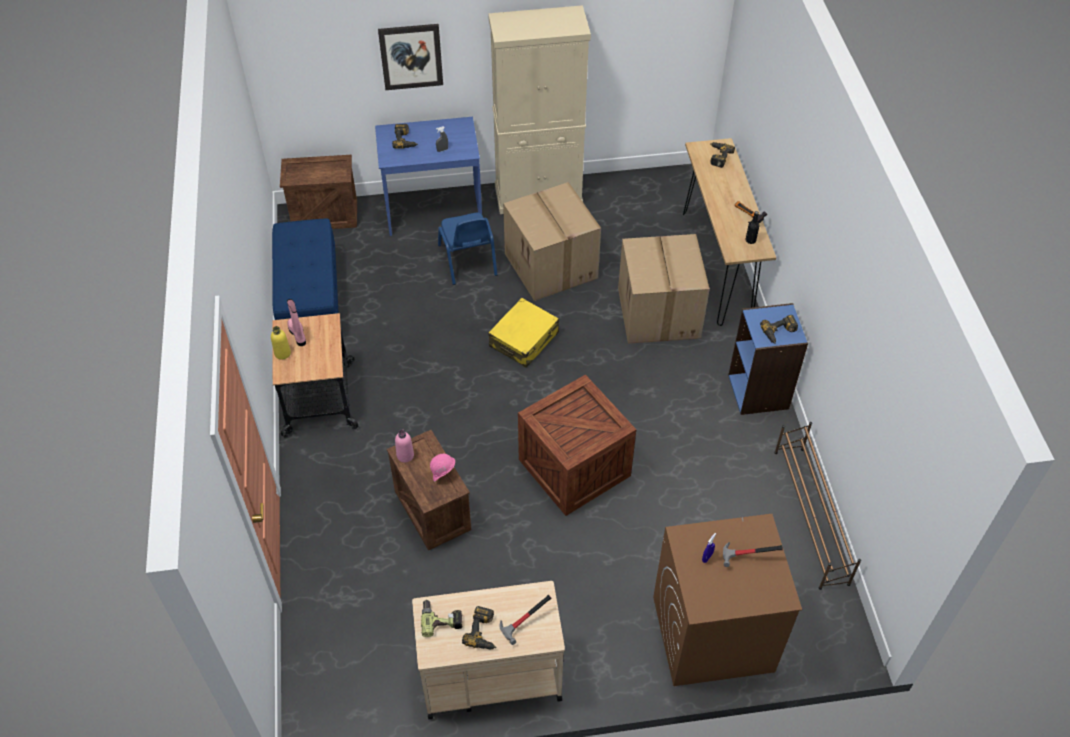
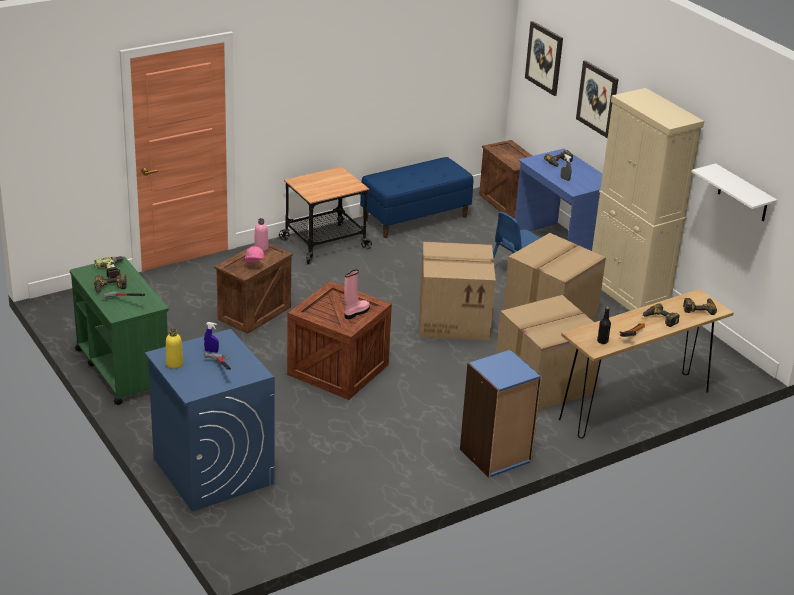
camera: 65 degrees right, 20 degrees down
yellow bottle [271,326,291,360] -> yellow bottle moved to [166,328,183,369]
pink boot [287,299,306,346] -> pink boot moved to [344,270,370,319]
beige cart [412,581,565,719] -> green cart [70,257,168,405]
yellow suitcase [488,298,559,368] -> cardboard box [419,242,496,340]
brown washing machine [653,514,802,686] -> blue washing machine [145,329,275,512]
power drill [760,315,798,344] -> power drill moved to [642,303,679,327]
brown shoe rack [774,422,861,590] -> none
none -> picture [525,21,563,96]
none -> white shelf [691,163,777,221]

